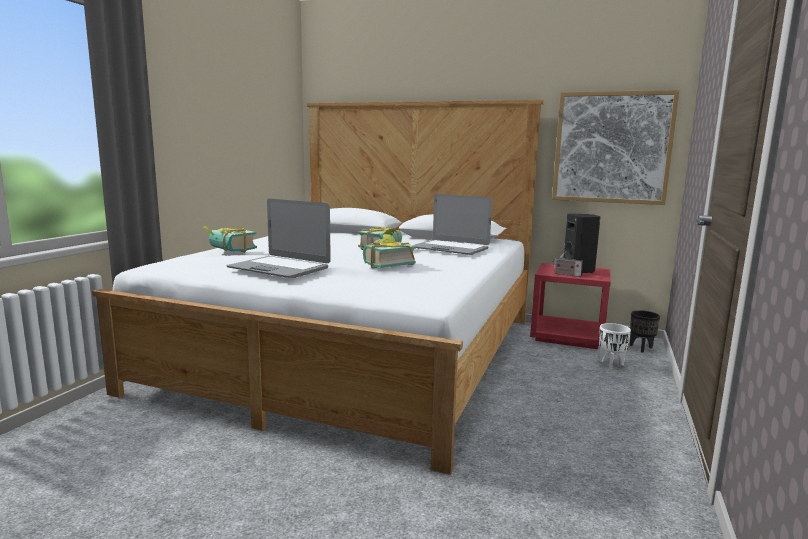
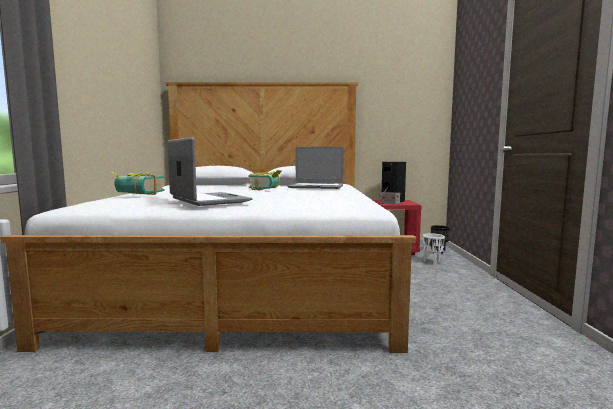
camera: 20 degrees left, 5 degrees down
laptop [226,199,331,278] -> laptop turned 135 degrees counterclockwise [167,137,253,206]
book [363,234,416,268] -> none
picture [552,90,679,205] -> none

